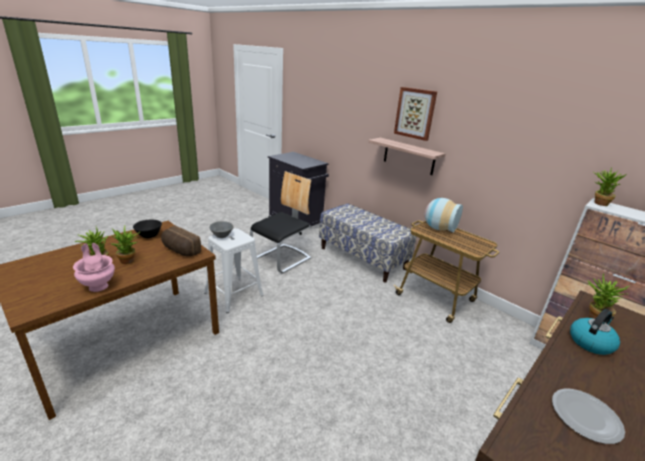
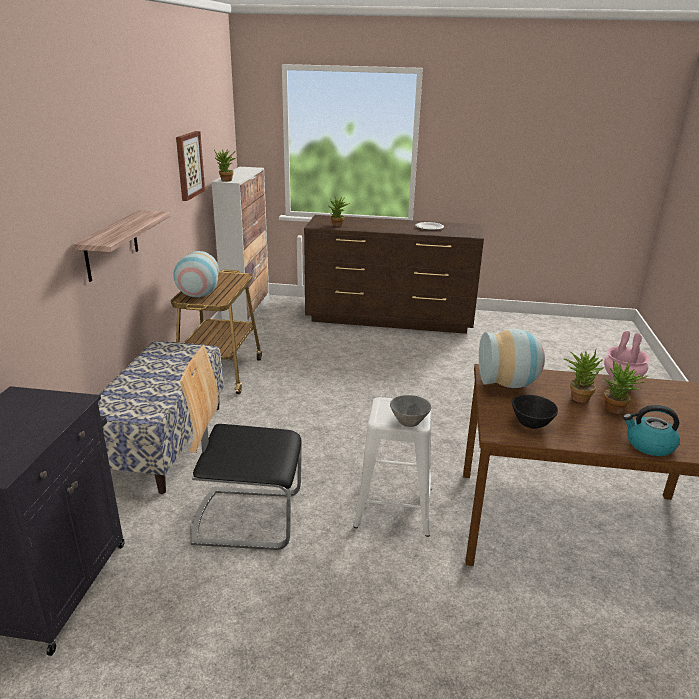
camera: 125 degrees left, 0 degrees up
bread [161,226,201,257] -> vase [479,329,545,388]
picture [394,87,437,141] -> picture moved to [176,131,205,201]
kettle [570,309,620,355] -> kettle moved to [623,405,680,456]

